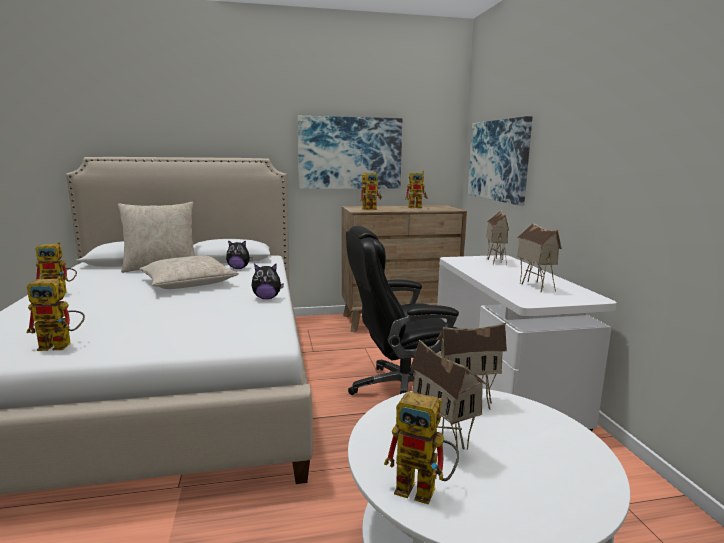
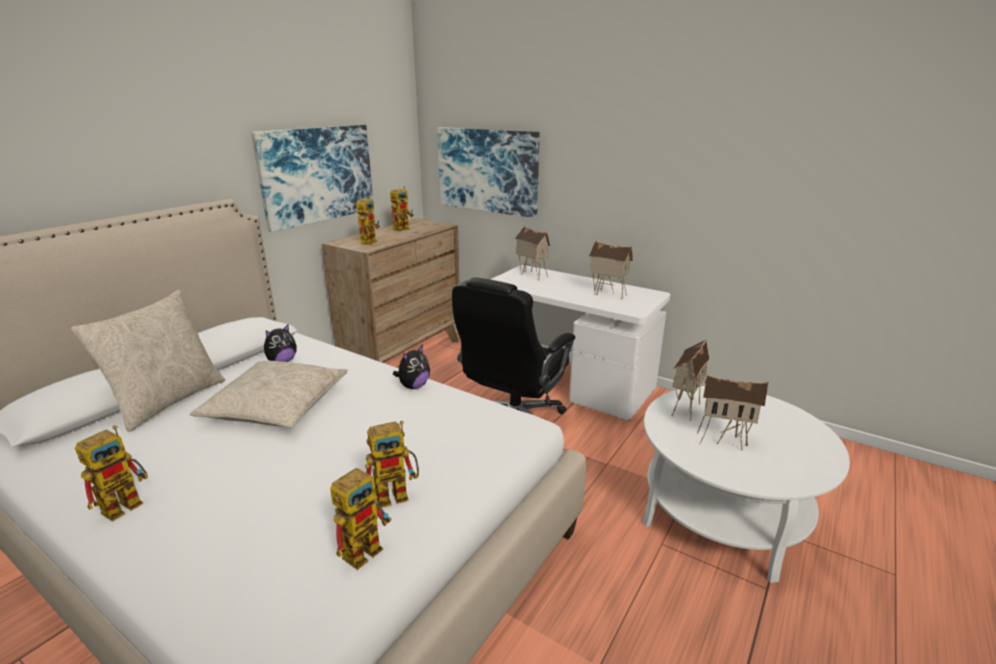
camera: 45 degrees left, 10 degrees up
toy robot [384,391,459,505] -> toy robot moved to [366,421,419,508]

